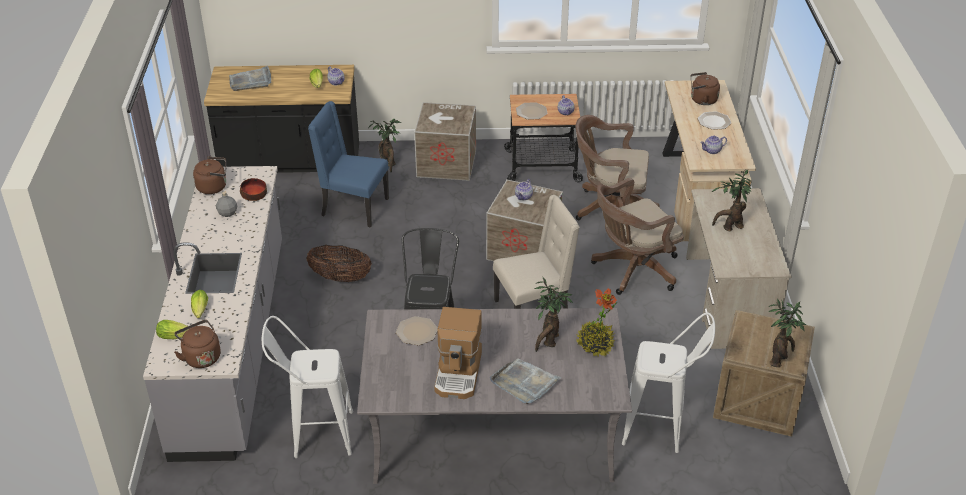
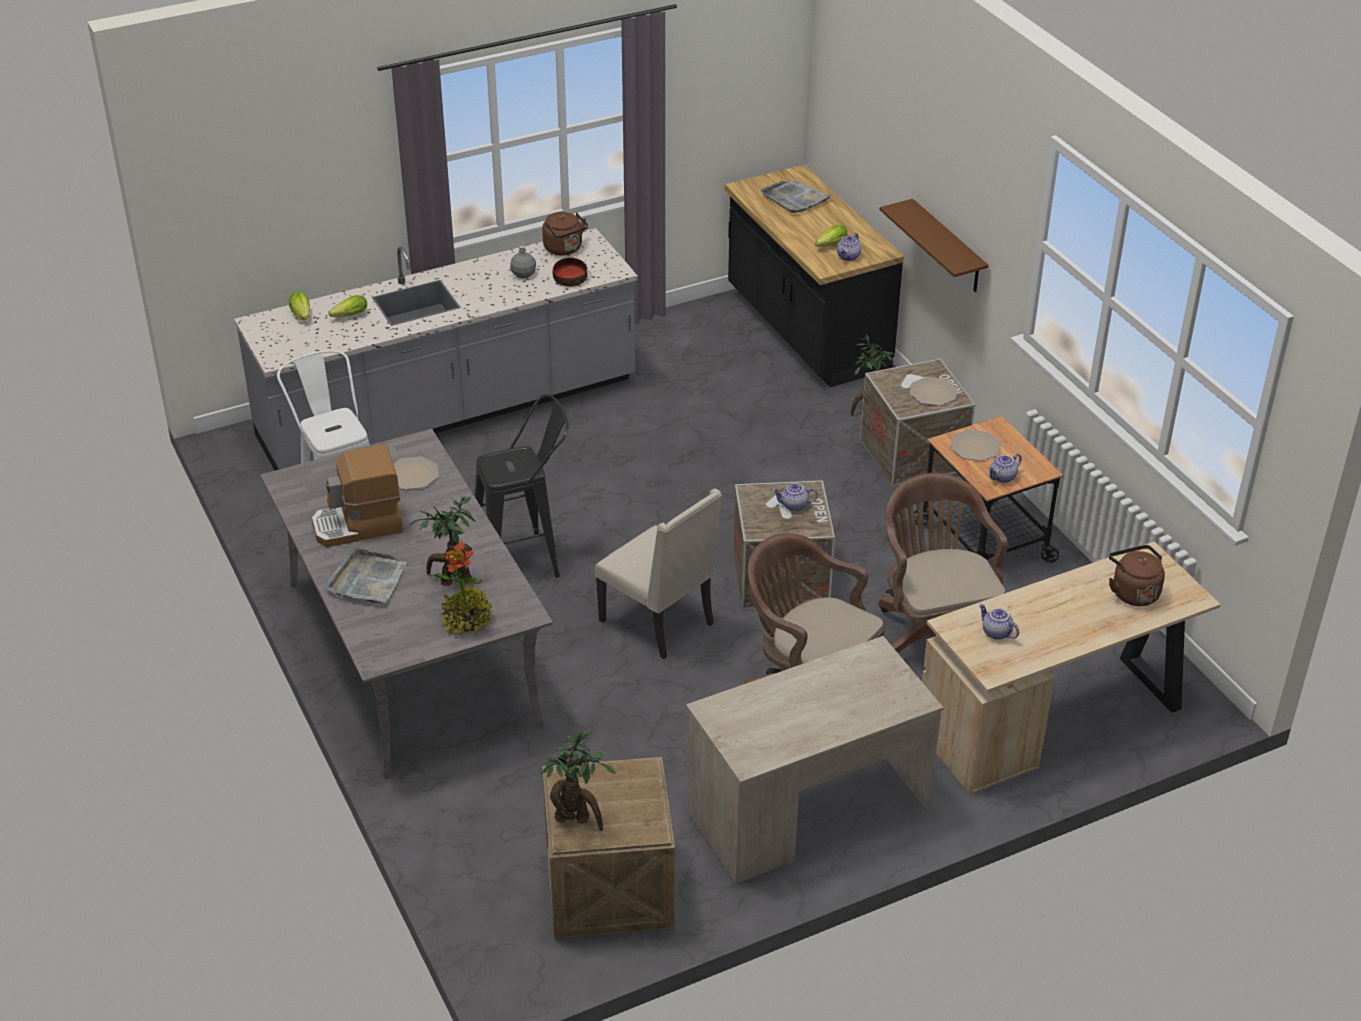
camera: 65 degrees right, 0 degrees up
brown kettle [174,320,221,368] -> none
basket [306,245,372,282] -> none
blue chair [308,101,389,228] -> none
white stool [622,312,715,453] -> none
plate [698,111,732,130] -> plate moved to [909,377,957,406]
potted plant [712,170,751,231] -> none
none -> brown shelf [880,199,989,292]

